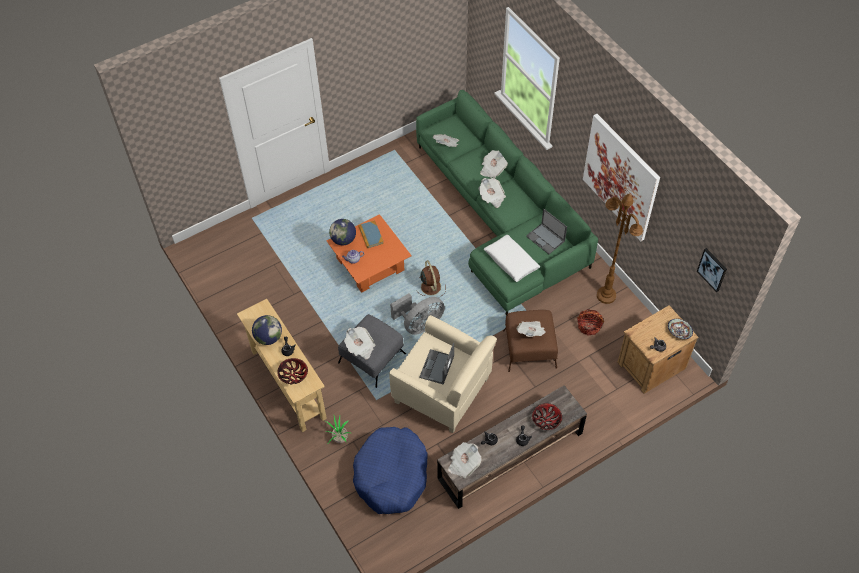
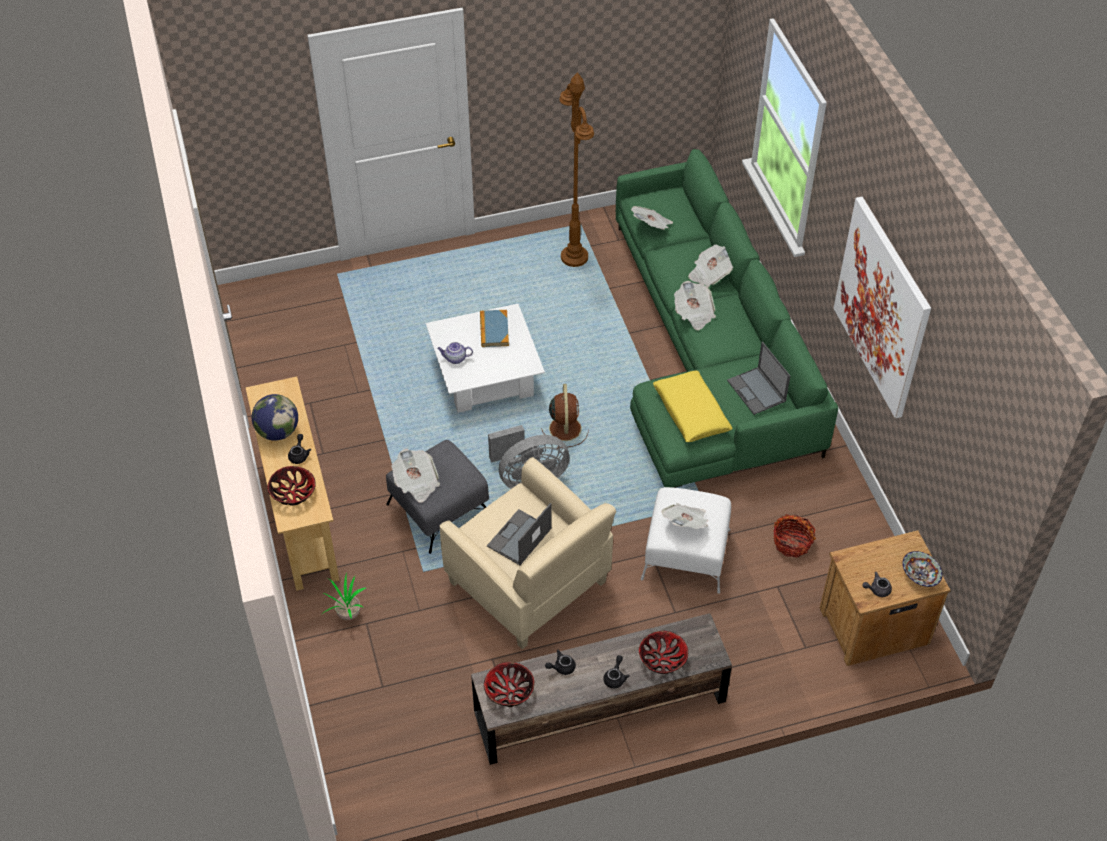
camera: 15 degrees right, 5 degrees down
orange coffee table [327,214,412,293] -> white coffee table [426,304,545,413]
globe [329,219,356,245] -> none
blue dog bed [353,427,427,514] -> none
newspaper [448,442,481,478] -> bowl [484,662,534,707]
white pillow [484,235,540,282] -> yellow pillow [653,371,733,442]
brown ottoman [503,310,558,372] -> white ottoman [641,487,731,594]
brown floor lamp [597,193,643,304] -> brown floor lamp moved to [559,73,594,267]
picture [697,248,727,292] -> none

